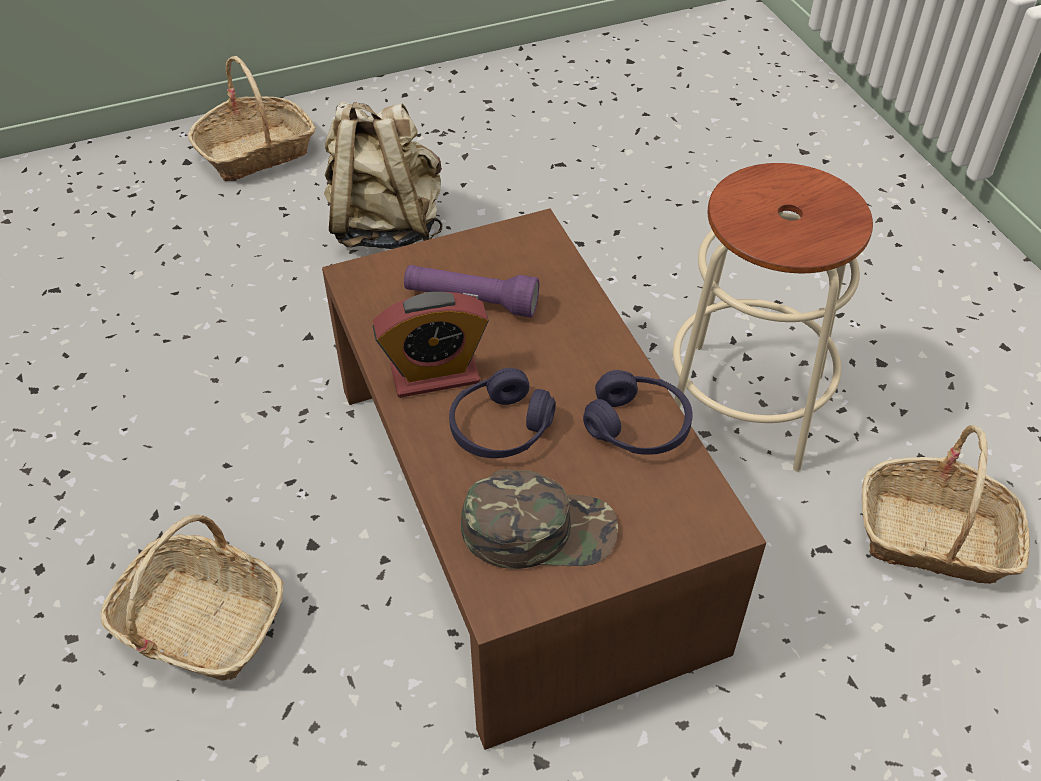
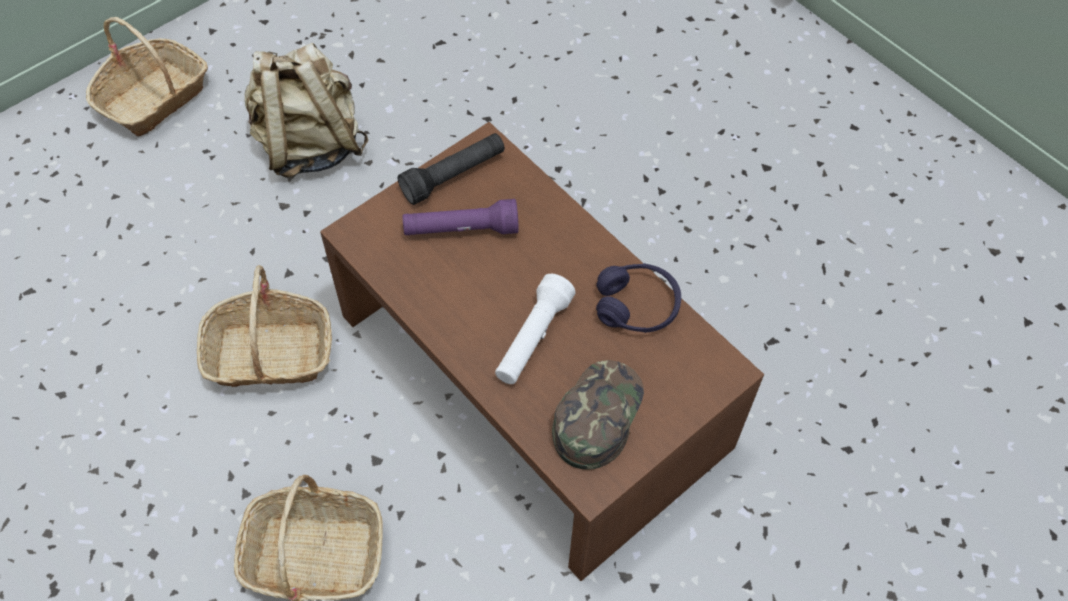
camera: 20 degrees left, 10 degrees up
alarm clock [373,292,489,398] -> none
purple headphones [449,368,556,458] -> white flashlight [495,274,576,384]
green cap [461,469,618,569] -> green cap turned 45 degrees counterclockwise [552,360,644,470]
beige stool [673,163,873,472] -> none
basket [862,425,1030,584] -> basket moved to [197,265,332,387]
none -> black flashlight [398,133,505,205]

